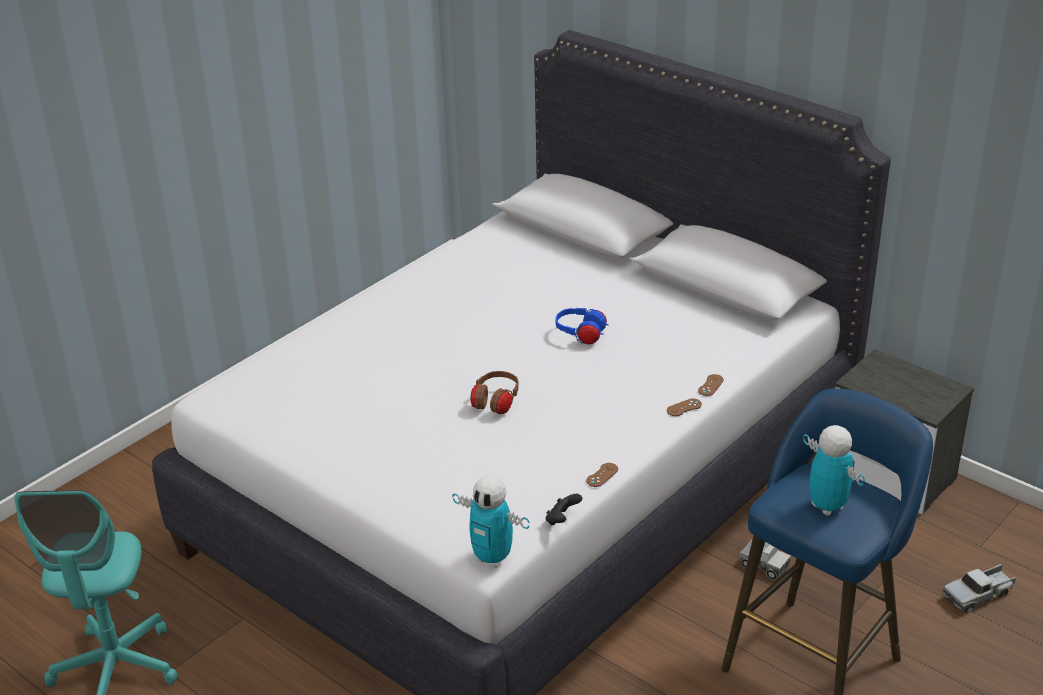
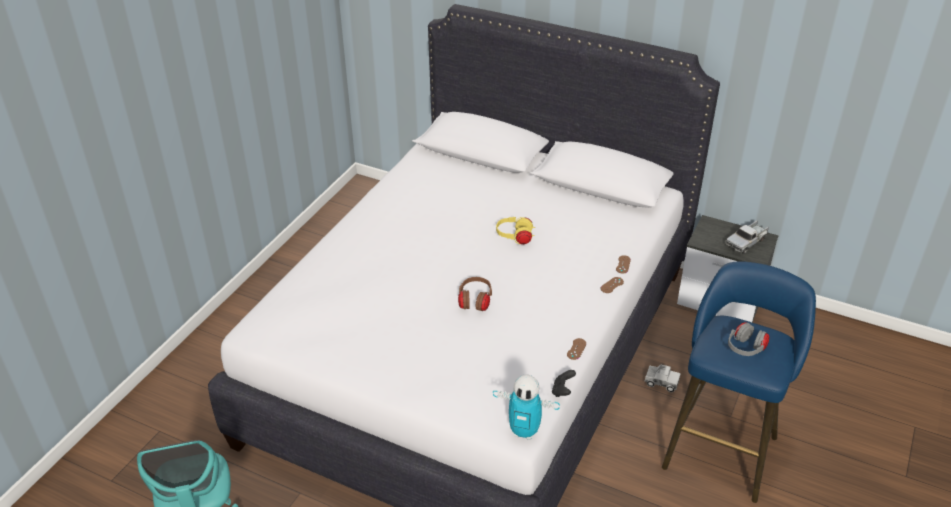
camera: 15 degrees left, 5 degrees up
blue headphones [556,308,609,344] -> yellow headphones [496,217,535,244]
toy robot [803,425,865,516] -> grey headphones [728,322,770,356]
toy truck [943,564,1016,613] -> toy truck moved to [725,220,769,254]

